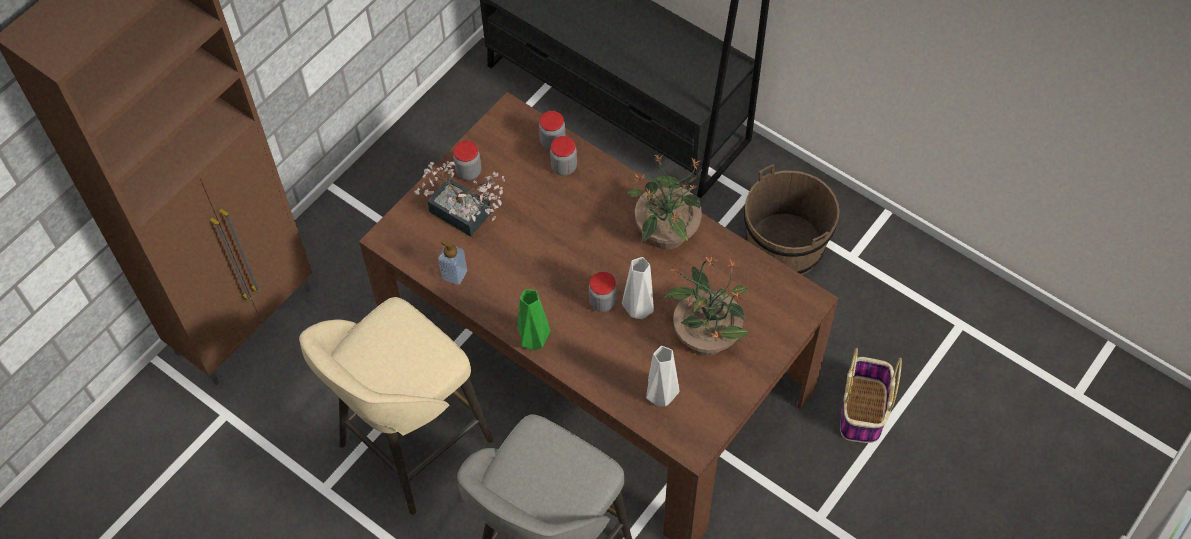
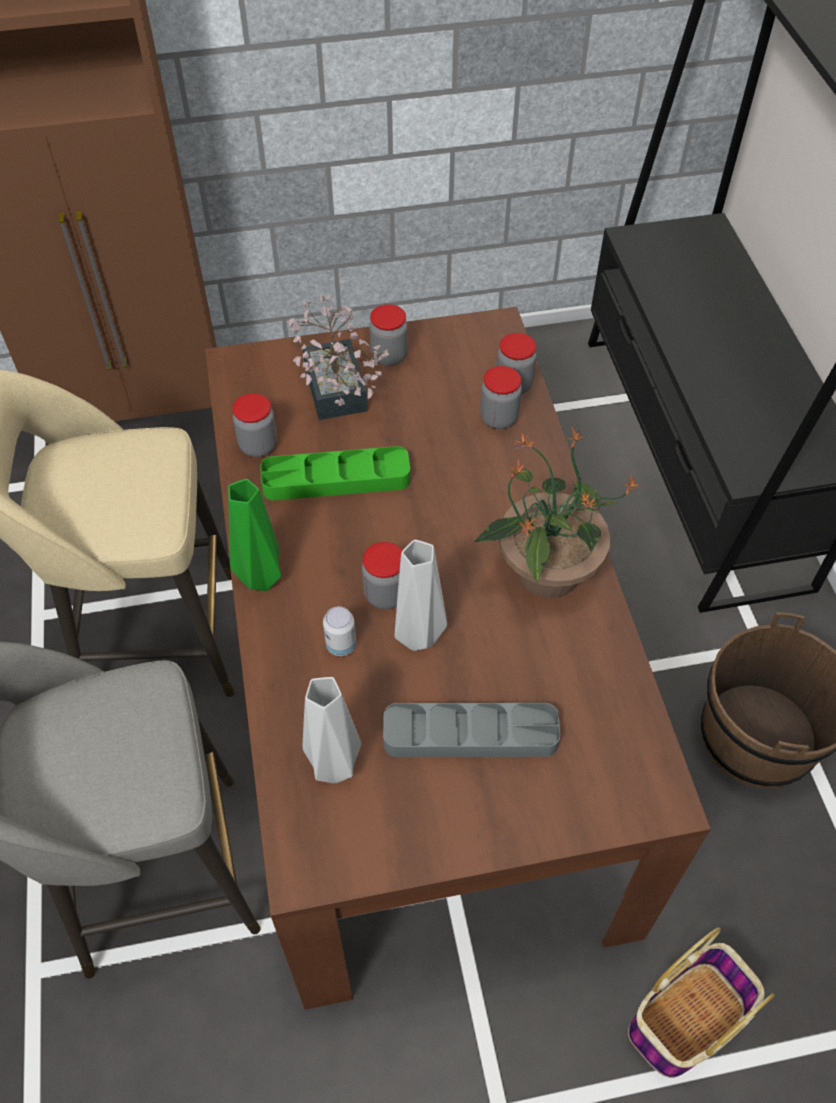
camera: 40 degrees right, 5 degrees down
soap dispenser [438,240,467,285] -> jar [232,393,277,457]
potted plant [663,255,749,356] -> grey tray [383,703,560,757]
none -> green tray [260,446,410,500]
none -> can [323,606,356,656]

